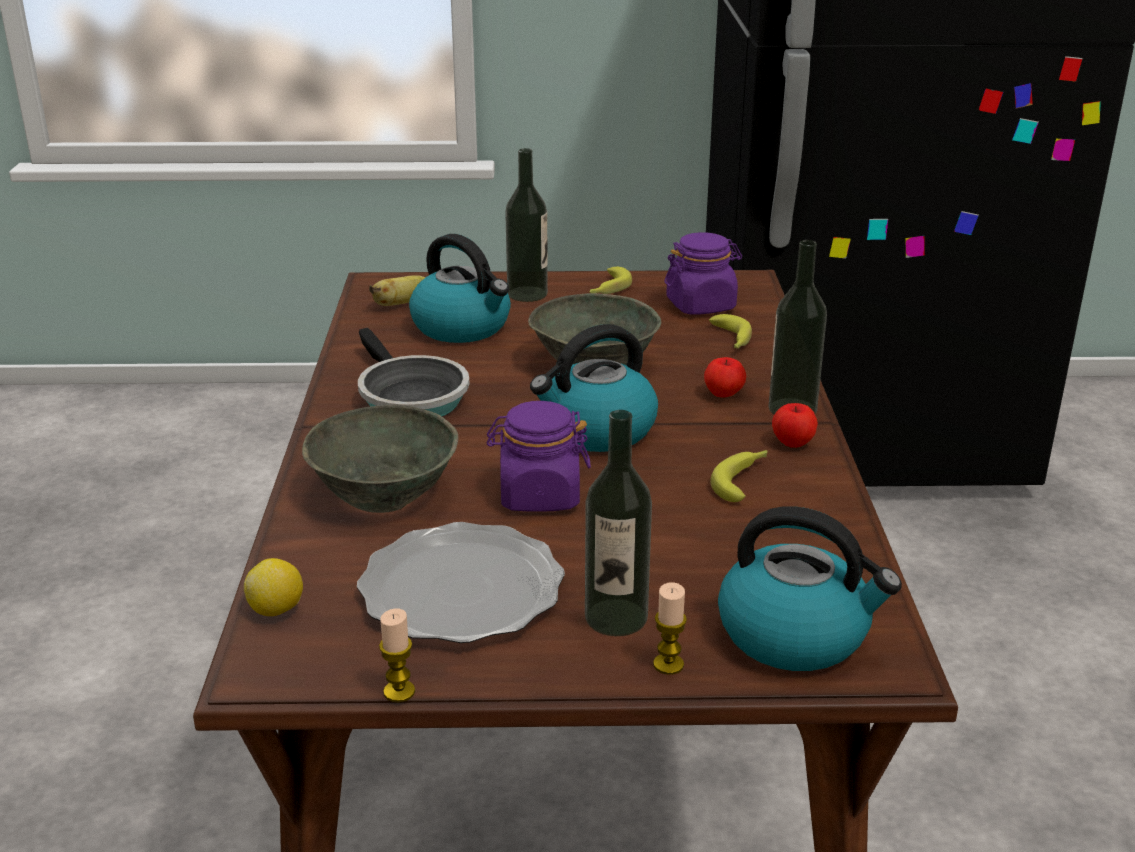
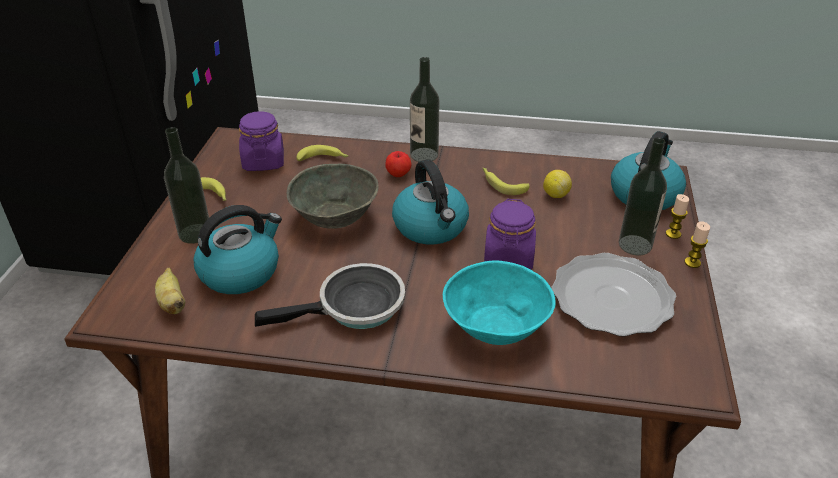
camera: 80 degrees left, 10 degrees up
lemon [244,558,303,616] -> lemon moved to [543,170,572,198]
grey bowl [302,405,458,513] -> turquoise bowl [443,261,556,345]
candle [379,609,415,702] -> candle moved to [685,221,710,268]
apple [772,403,818,448] -> none

